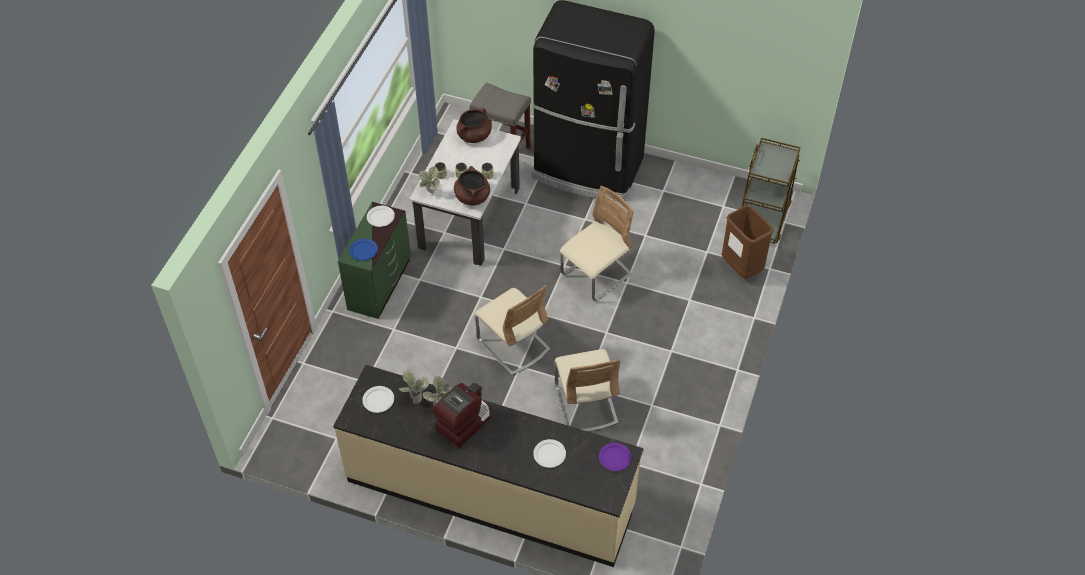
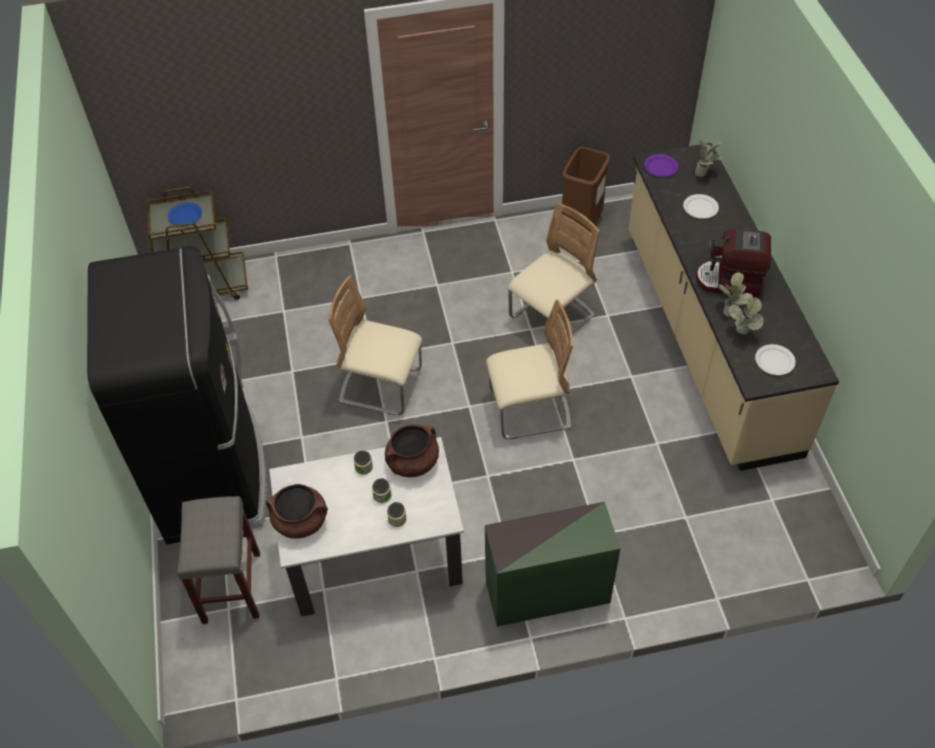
camera: 120 degrees left, 0 degrees up
blue plate [349,238,378,261] -> blue plate moved to [168,202,202,226]
white plate [367,206,395,227] -> none
potted plant [419,167,440,193] -> potted plant moved to [695,138,722,177]
beige chair [475,285,550,376] -> beige chair turned 60 degrees clockwise [486,299,573,439]
brown trash can [722,205,774,279] -> brown trash can moved to [562,147,610,232]

